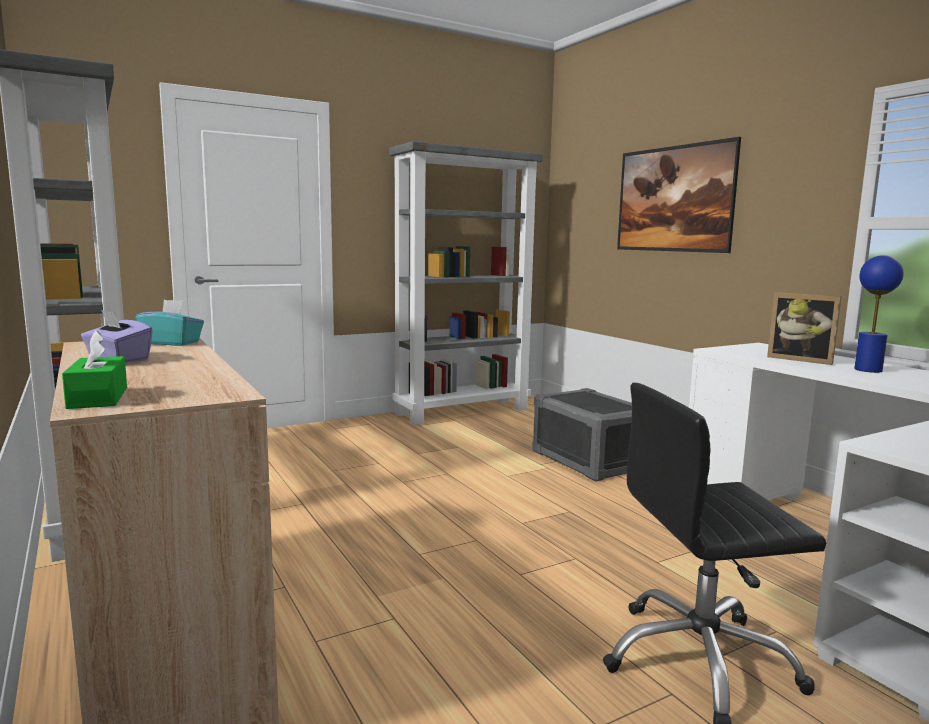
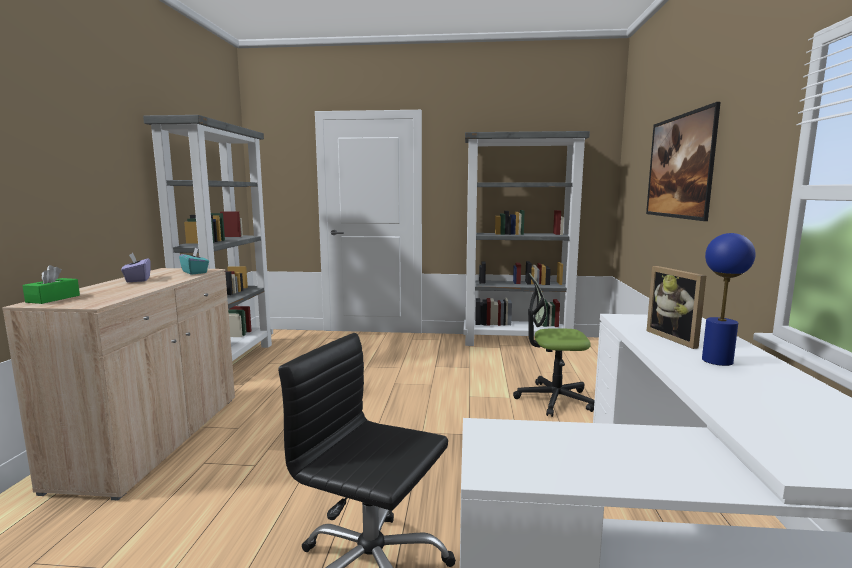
camera: 35 degrees right, 0 degrees up
grey storage box [532,388,632,481] -> office chair [513,273,595,417]

